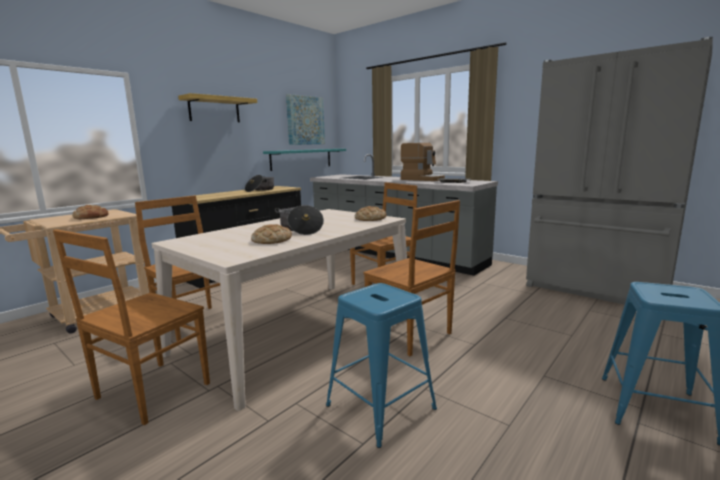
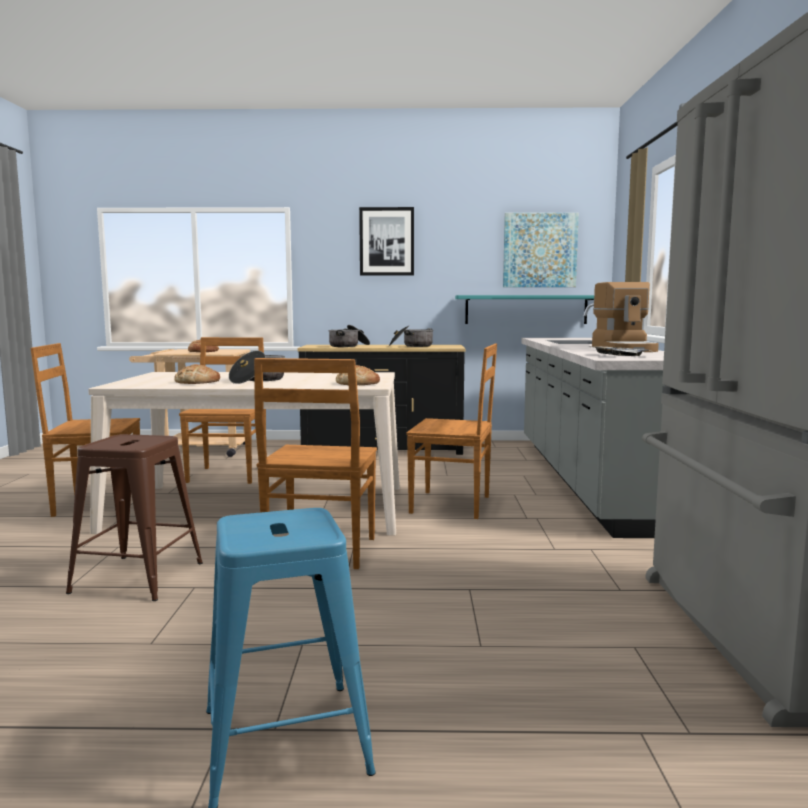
camera: 50 degrees right, 5 degrees down
shelf [178,93,257,122] -> picture [359,207,414,276]
blue stool [326,283,437,448] -> brown stool [66,434,203,601]
none -> cooking pot [328,325,370,347]

